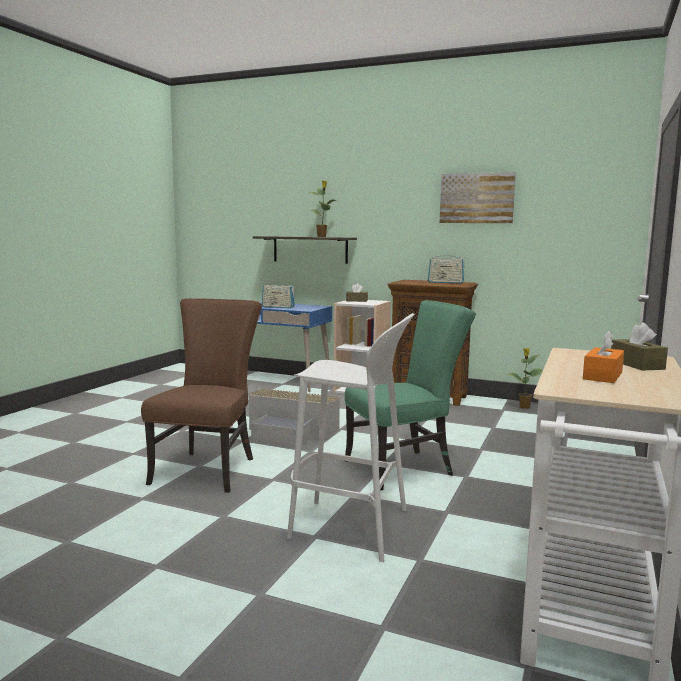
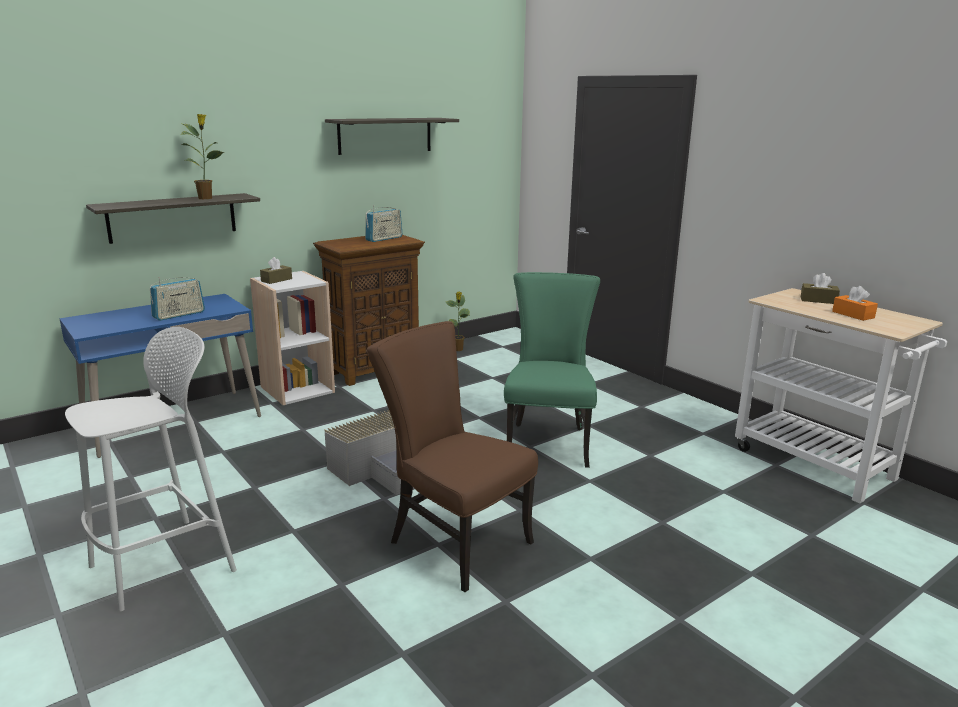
camera: 60 degrees left, 10 degrees up
white stool [287,313,414,562] -> white stool moved to [65,327,237,612]
picture [440,172,516,223] -> shelf [325,118,459,155]

